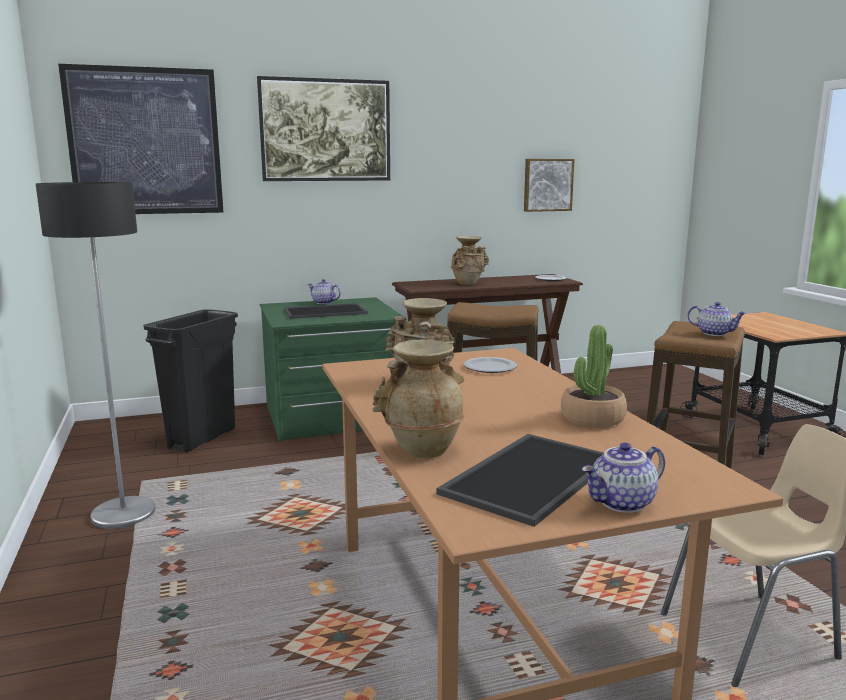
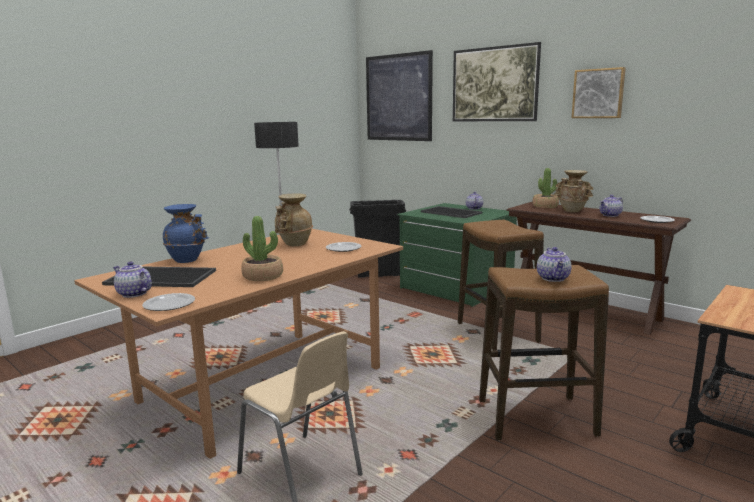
camera: 60 degrees right, 0 degrees up
beige vase [372,339,465,458] -> blue vase [163,204,209,263]
picture [524,159,575,212] -> picture moved to [572,67,626,118]
none -> plate [142,293,195,311]
none -> potted plant [532,168,559,208]
none -> teapot [600,195,623,217]

